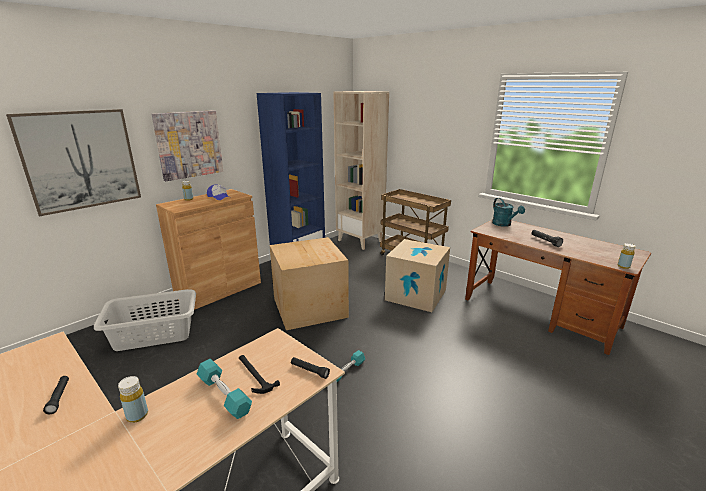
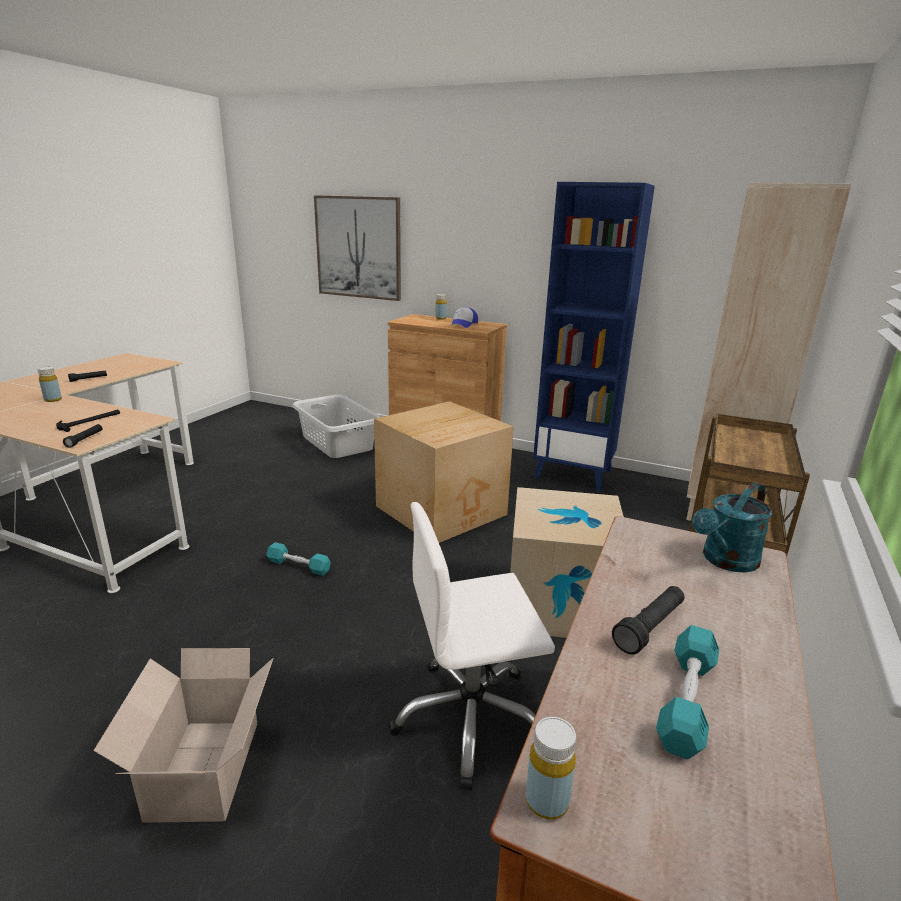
camera: 70 degrees right, 0 degrees up
picture [152,110,223,181] -> none
turquoise dumbbell [197,359,252,419] -> turquoise dumbbell moved to [656,625,719,759]
none -> cardboard box [93,648,274,823]
none -> white office chair [389,502,555,791]

